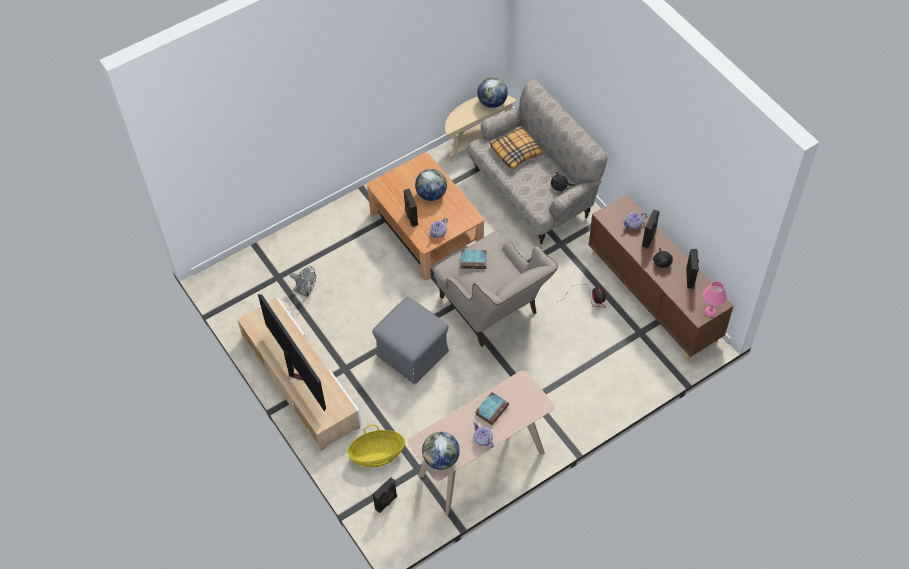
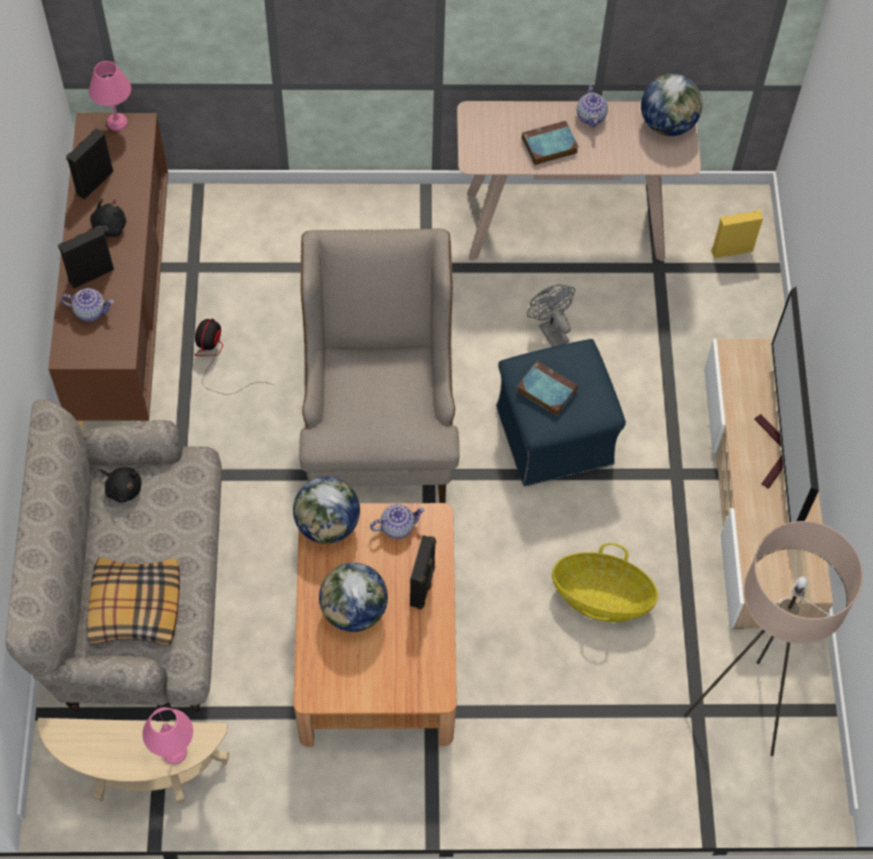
camera: 150 degrees left, 5 degrees up
grey fan [290,266,316,297] -> grey fan moved to [527,284,575,347]
basket [347,425,405,468] -> basket moved to [552,543,658,622]
grey ottoman [372,297,449,384] -> blue ottoman [496,339,626,487]
black speaker [373,477,397,513] -> yellow speaker [711,210,763,259]
book [461,250,487,269] -> book moved to [517,361,578,416]
globe [477,77,508,108] -> globe moved to [293,477,360,544]
none -> pink table lamp [142,707,193,764]
none -> beige floor lamp [684,521,863,756]

